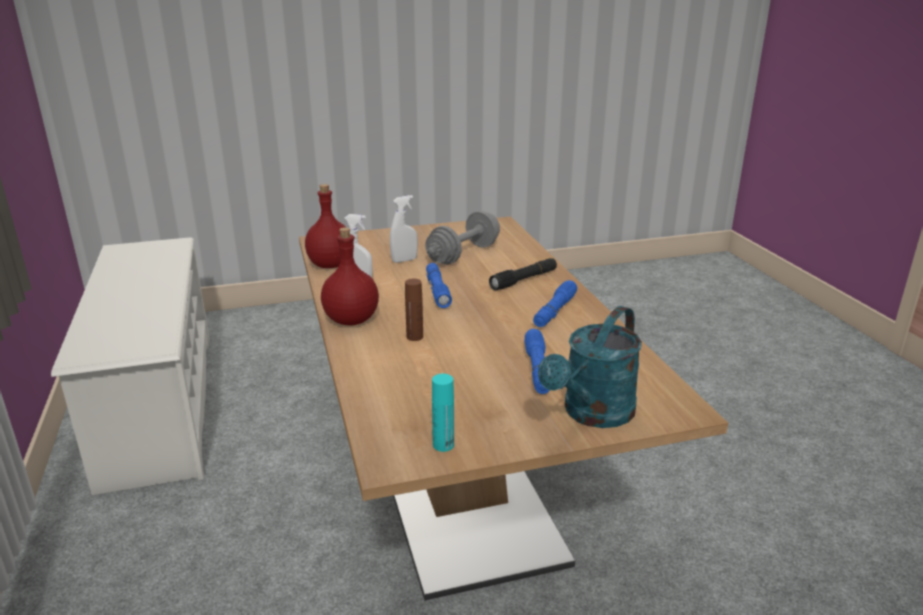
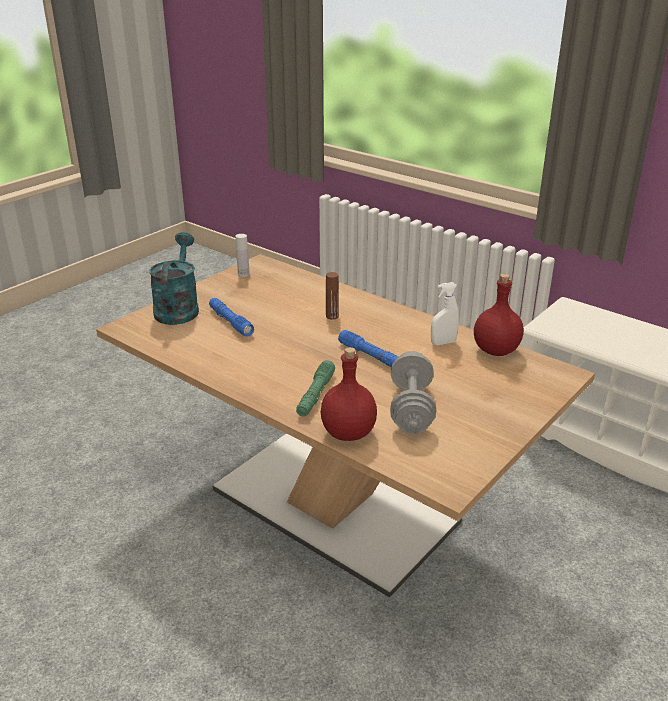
camera: 145 degrees right, 5 degrees up
red bottle [321,227,379,326] -> red bottle moved to [321,347,377,441]
white spray bottle [390,195,418,263] -> none
turquoise bottle [432,374,454,452] -> white bottle [236,234,250,277]
black flashlight [489,258,557,290] -> green flashlight [296,360,335,417]
blue flashlight [533,280,577,327] -> none

